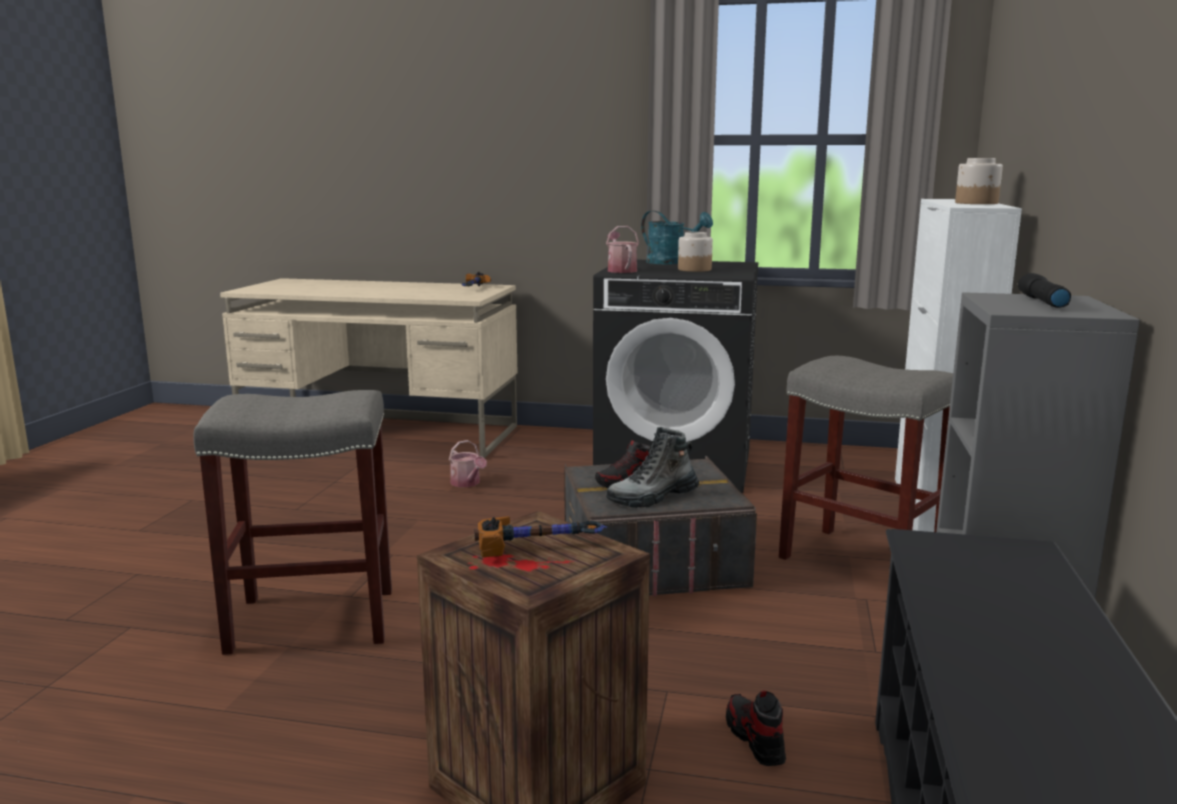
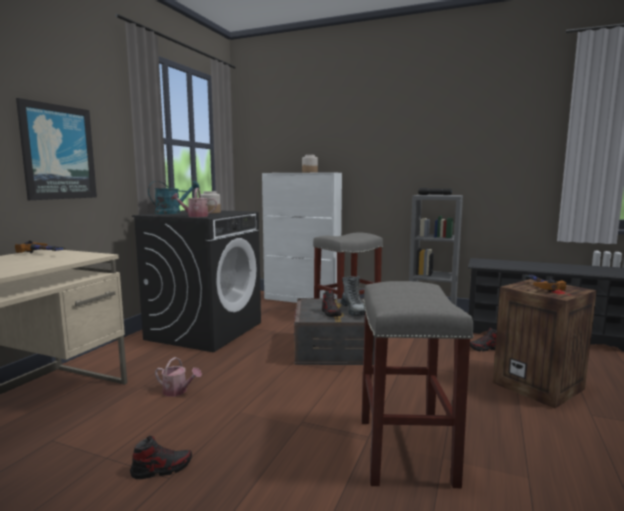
camera: 80 degrees left, 5 degrees down
watering can [449,440,487,487] -> watering can turned 45 degrees clockwise [155,357,202,397]
none -> picture [16,98,97,200]
none -> shoe [130,436,192,479]

